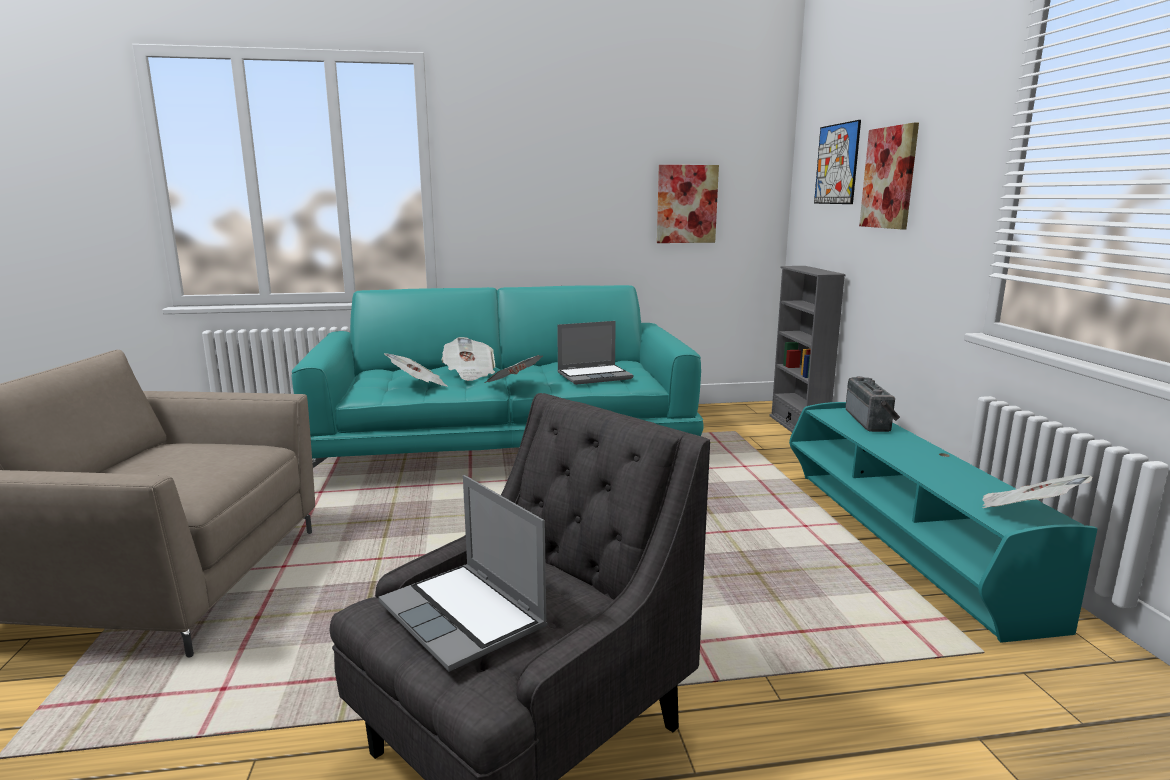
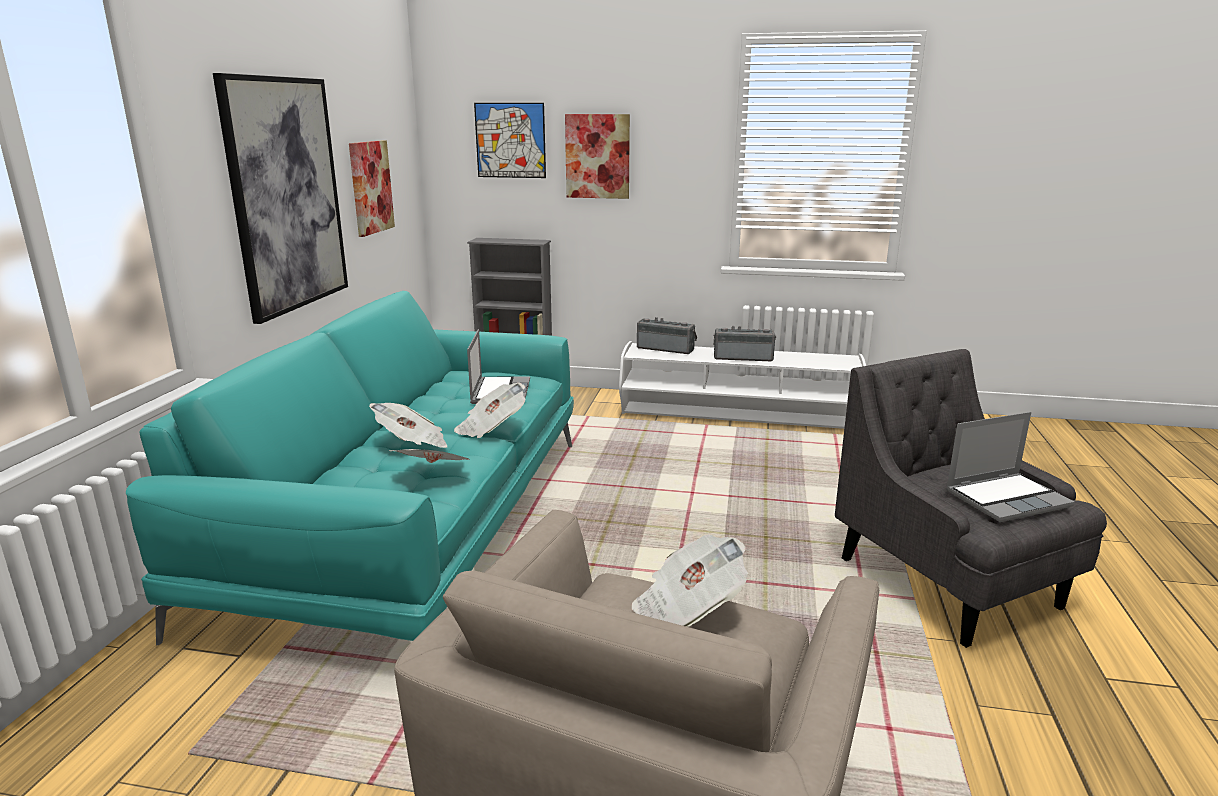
camera: 70 degrees left, 5 degrees up
turquoise tv stand [789,402,1097,643] -> white tv stand [619,341,866,429]
newspaper [983,474,1092,508] -> newspaper moved to [632,534,748,627]
none -> picture [213,73,348,324]
none -> radio [714,326,776,362]

